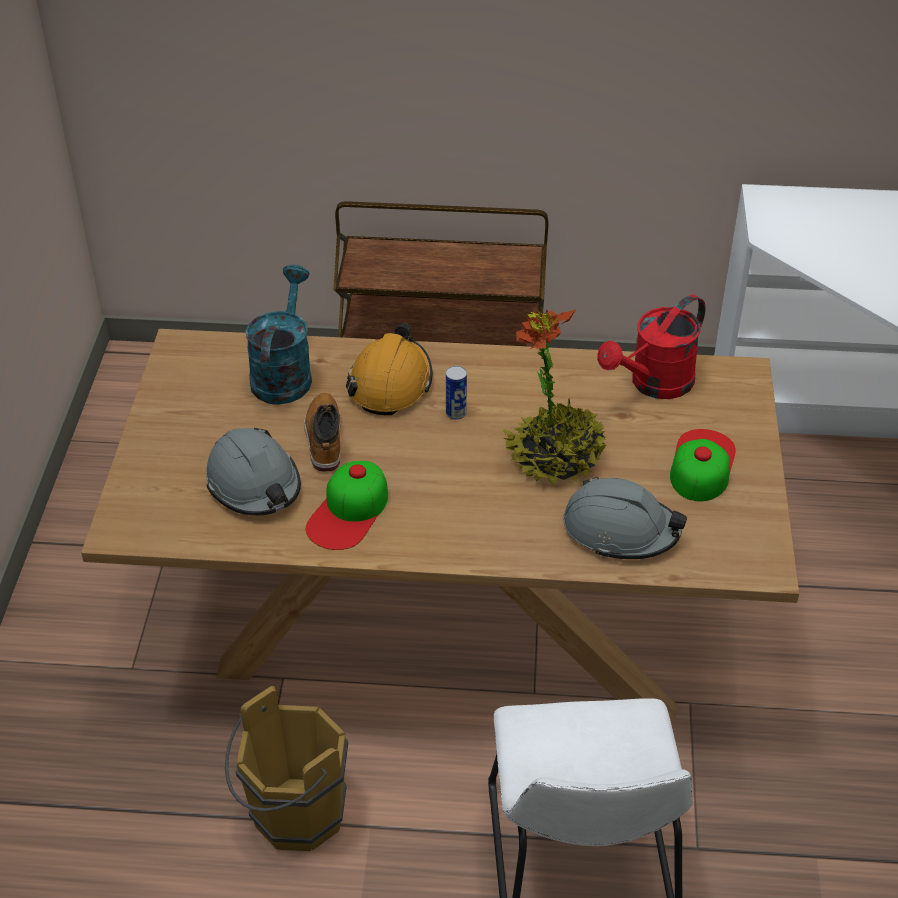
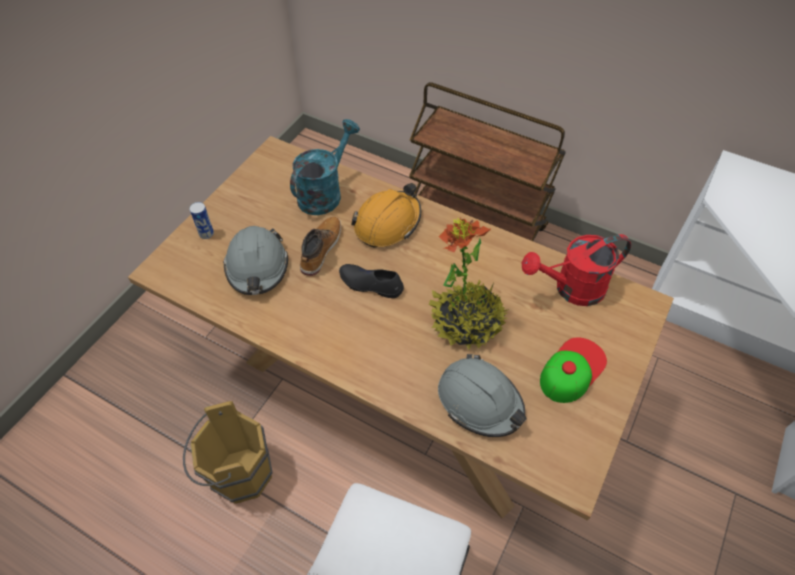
camera: 25 degrees right, 10 degrees up
cap [306,461,388,550] -> none
can [446,366,467,420] -> can moved to [189,202,214,239]
none -> black shoe [339,264,404,298]

